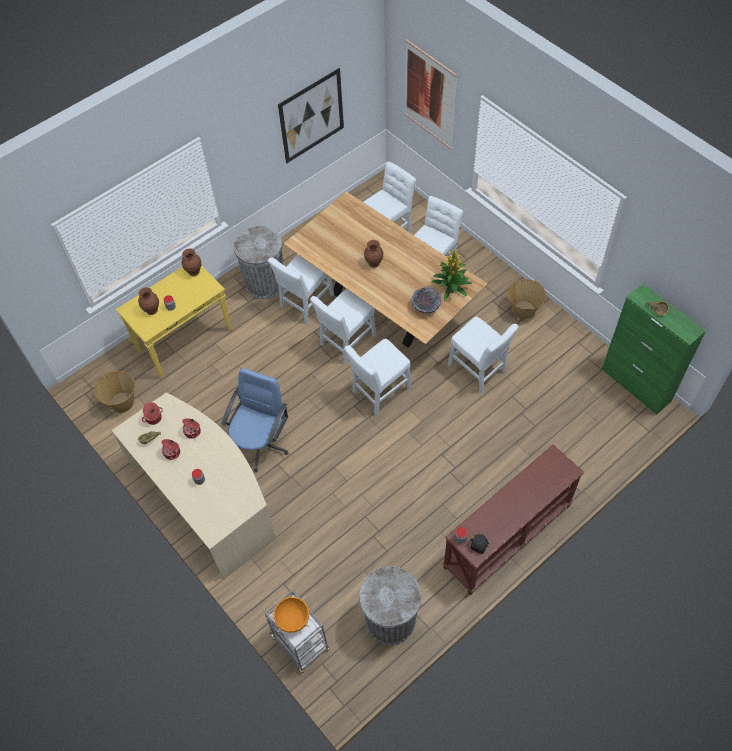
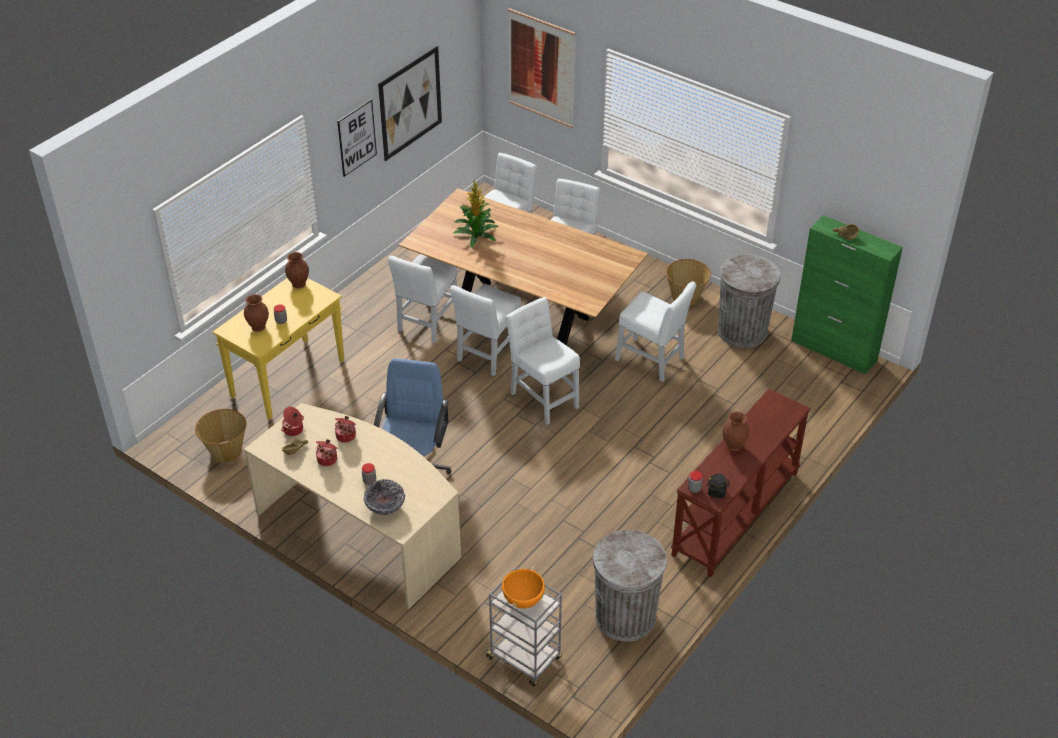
camera: 15 degrees left, 15 degrees down
grey trash can [233,226,284,299] -> grey trash can moved to [718,254,780,348]
white chair [344,339,411,416] -> white chair turned 105 degrees clockwise [505,297,580,425]
brown vase [364,240,383,268] -> brown vase moved to [722,411,749,451]
bowl [411,287,441,314] -> bowl moved to [363,479,405,515]
potted plant [431,248,472,300] -> potted plant moved to [453,180,499,248]
none -> picture [337,99,377,177]

